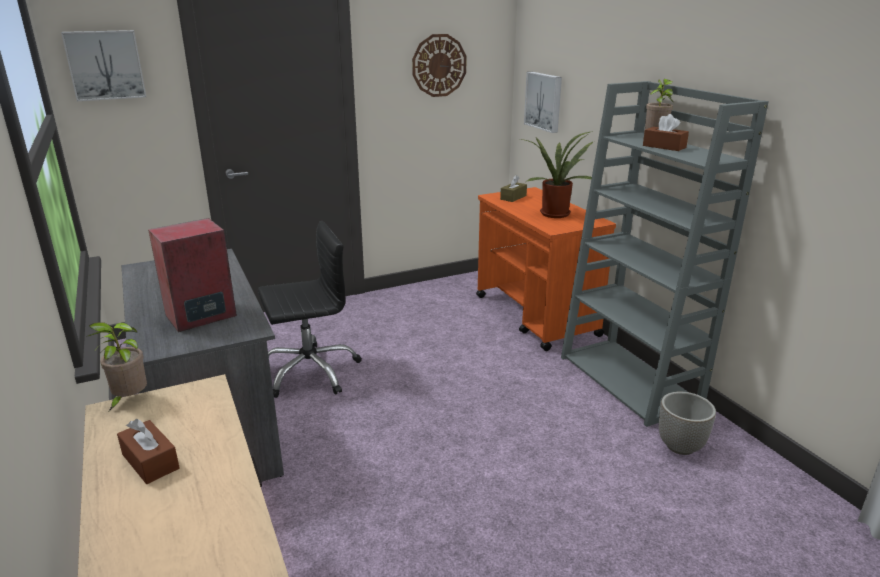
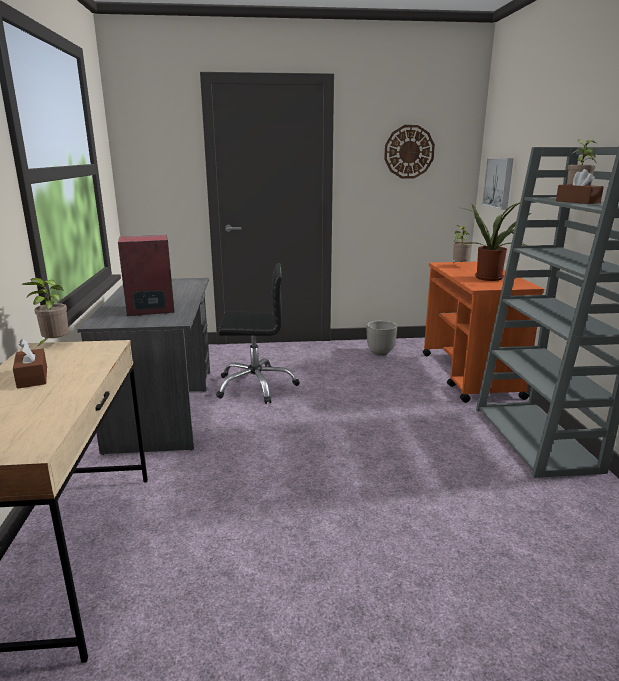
camera: 20 degrees right, 5 degrees down
picture [61,30,146,101] -> none
brown tissue box [500,175,527,202] -> potted plant [453,225,471,264]
planter [659,392,716,455] -> planter moved to [367,321,397,355]

